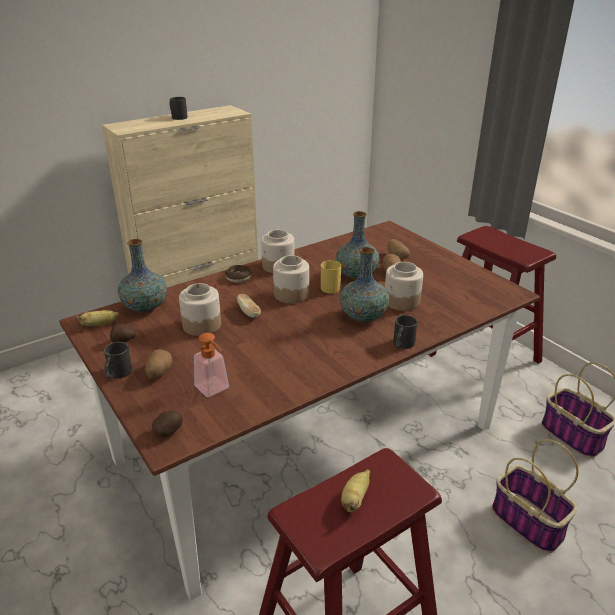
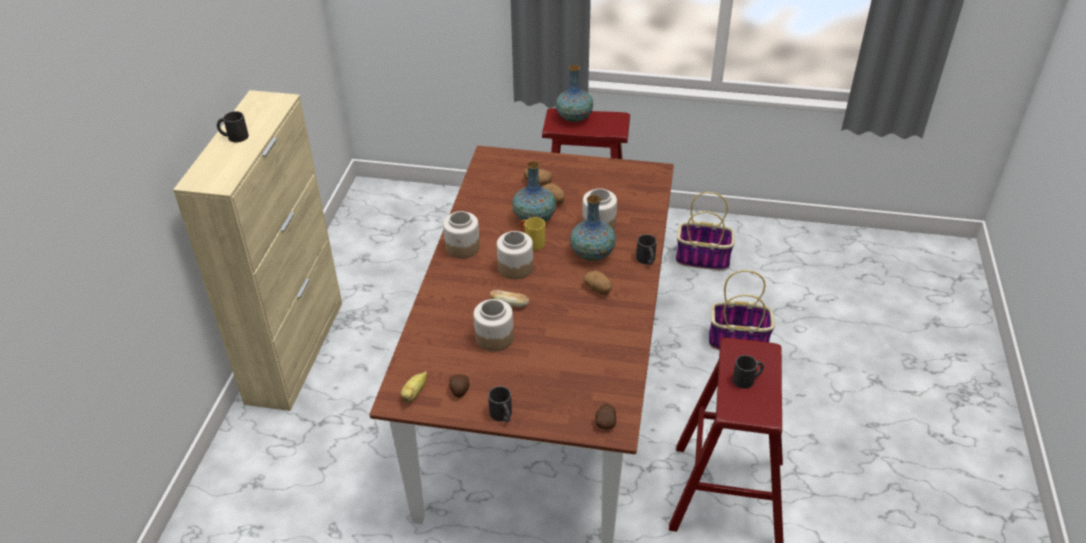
camera: 45 degrees left, 10 degrees up
vase [118,239,167,313] -> vase moved to [556,65,593,122]
potato [146,349,172,379] -> potato moved to [583,270,612,295]
soap dispenser [194,333,229,397] -> none
donut [225,265,251,283] -> none
banana [341,469,370,513] -> black mug [732,355,764,389]

